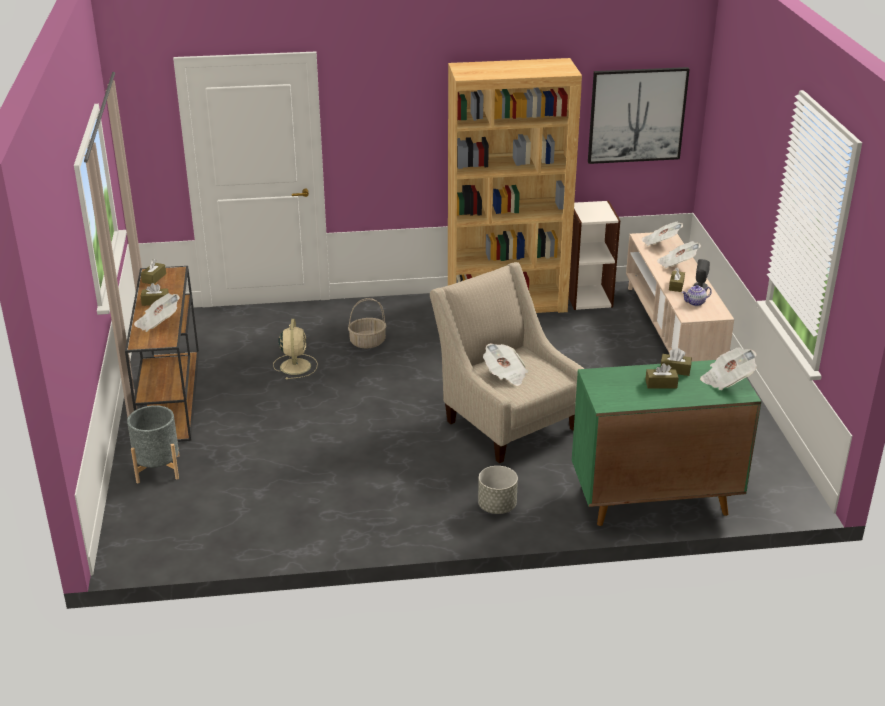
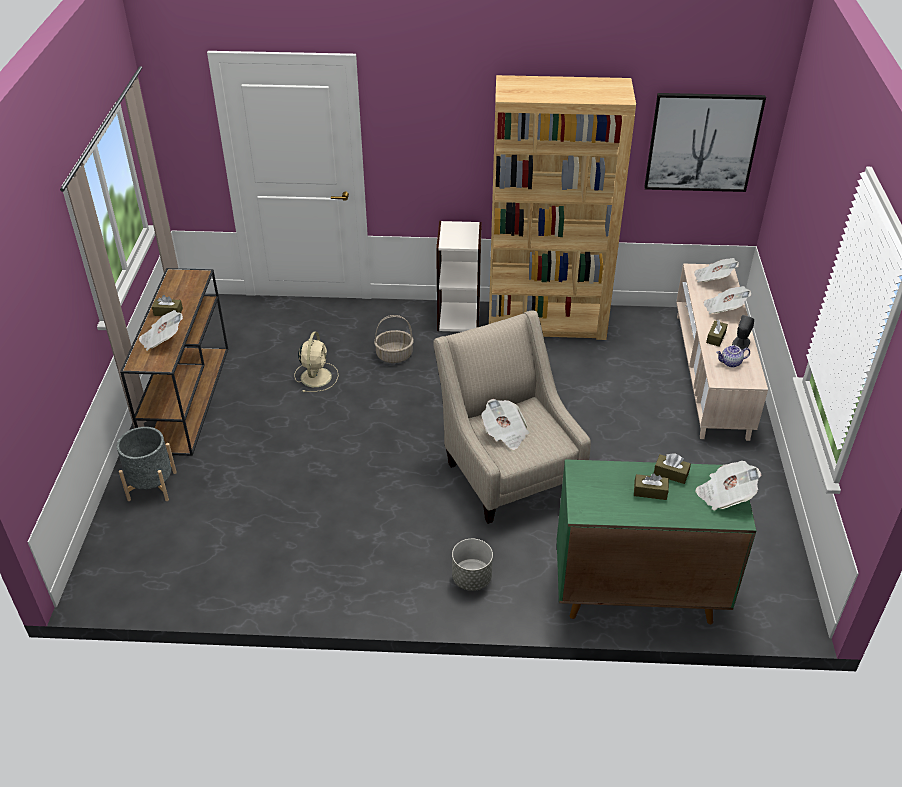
camera: 10 degrees right, 10 degrees up
brown tissue box [141,259,166,284] -> none
bookcase [569,201,620,310] -> bookcase moved to [436,221,482,332]

